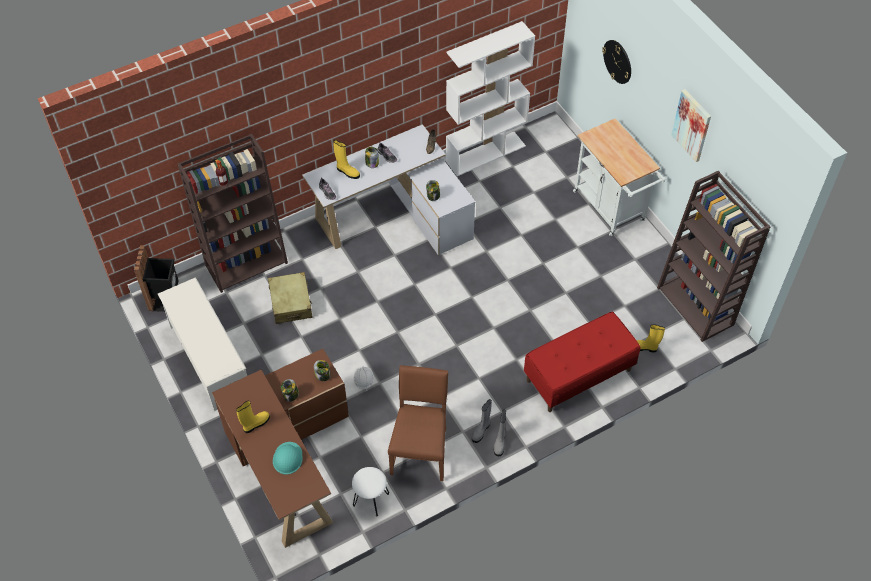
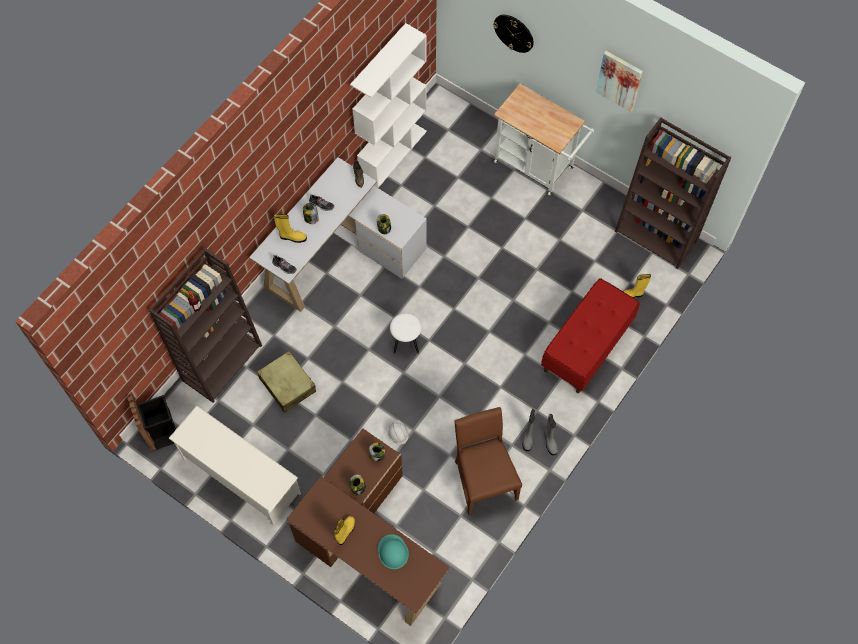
camera: 25 degrees left, 10 degrees up
white stool [352,467,389,516] -> white stool moved to [390,313,422,354]

